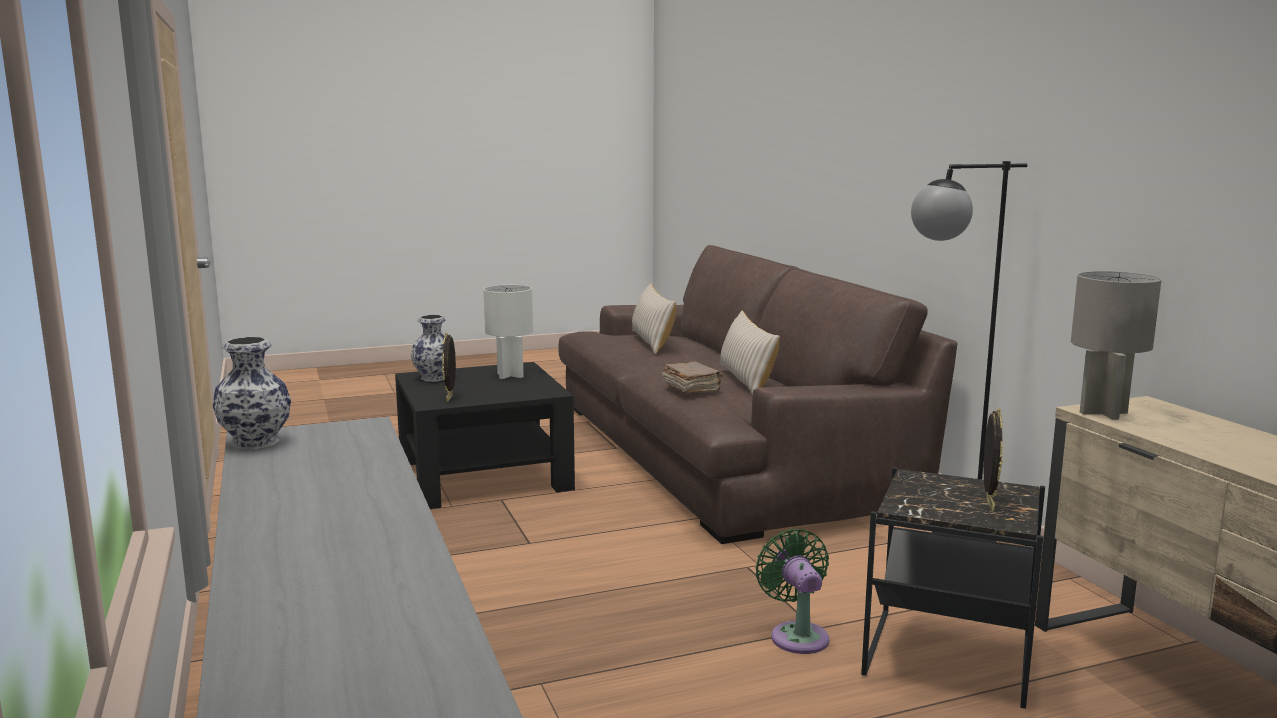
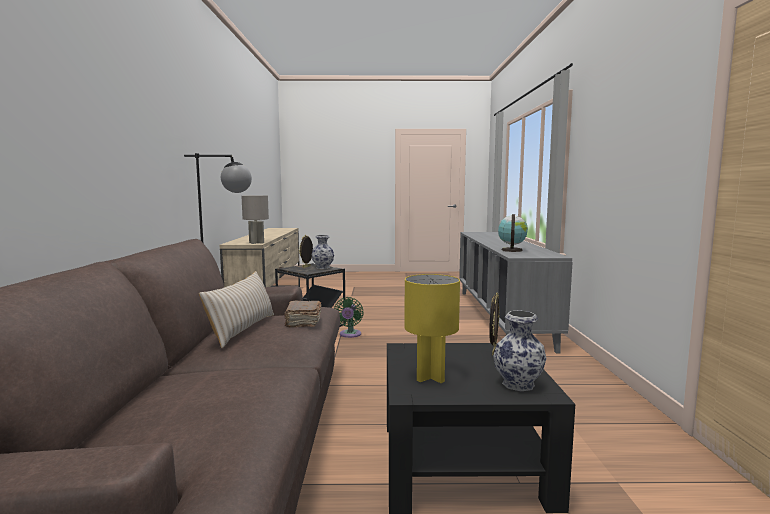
camera: 160 degrees left, 5 degrees down
vase [212,337,291,450] -> vase moved to [312,235,334,269]
white table lamp [484,285,533,379] -> yellow table lamp [404,274,460,383]
beige pillow [632,283,676,355] -> none
none -> globe [498,214,528,252]

